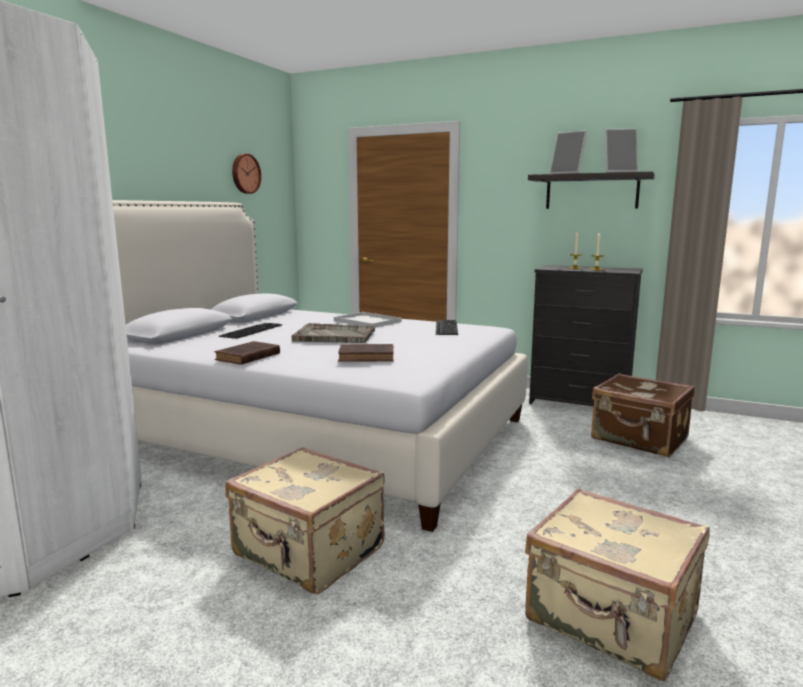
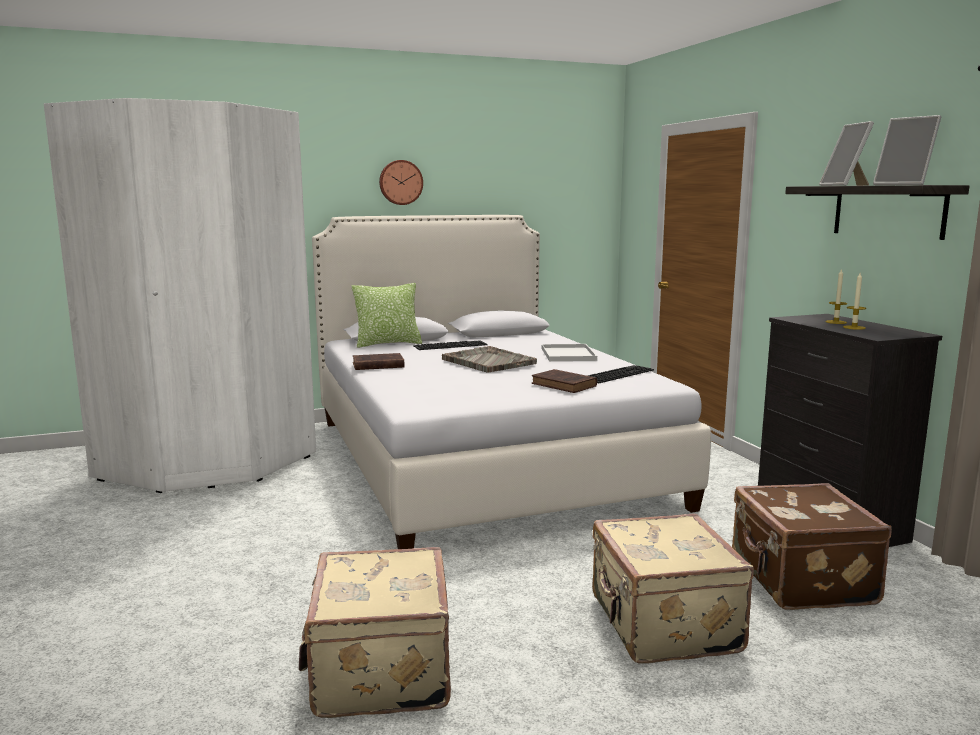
camera: 45 degrees right, 0 degrees up
beige suitcase [225,447,385,594] -> beige suitcase moved to [592,514,754,664]
wall clock [232,154,261,194] -> wall clock moved to [379,160,423,205]
brown book [338,344,393,362] -> brown book moved to [531,369,597,393]
none -> pillow [352,283,422,348]

